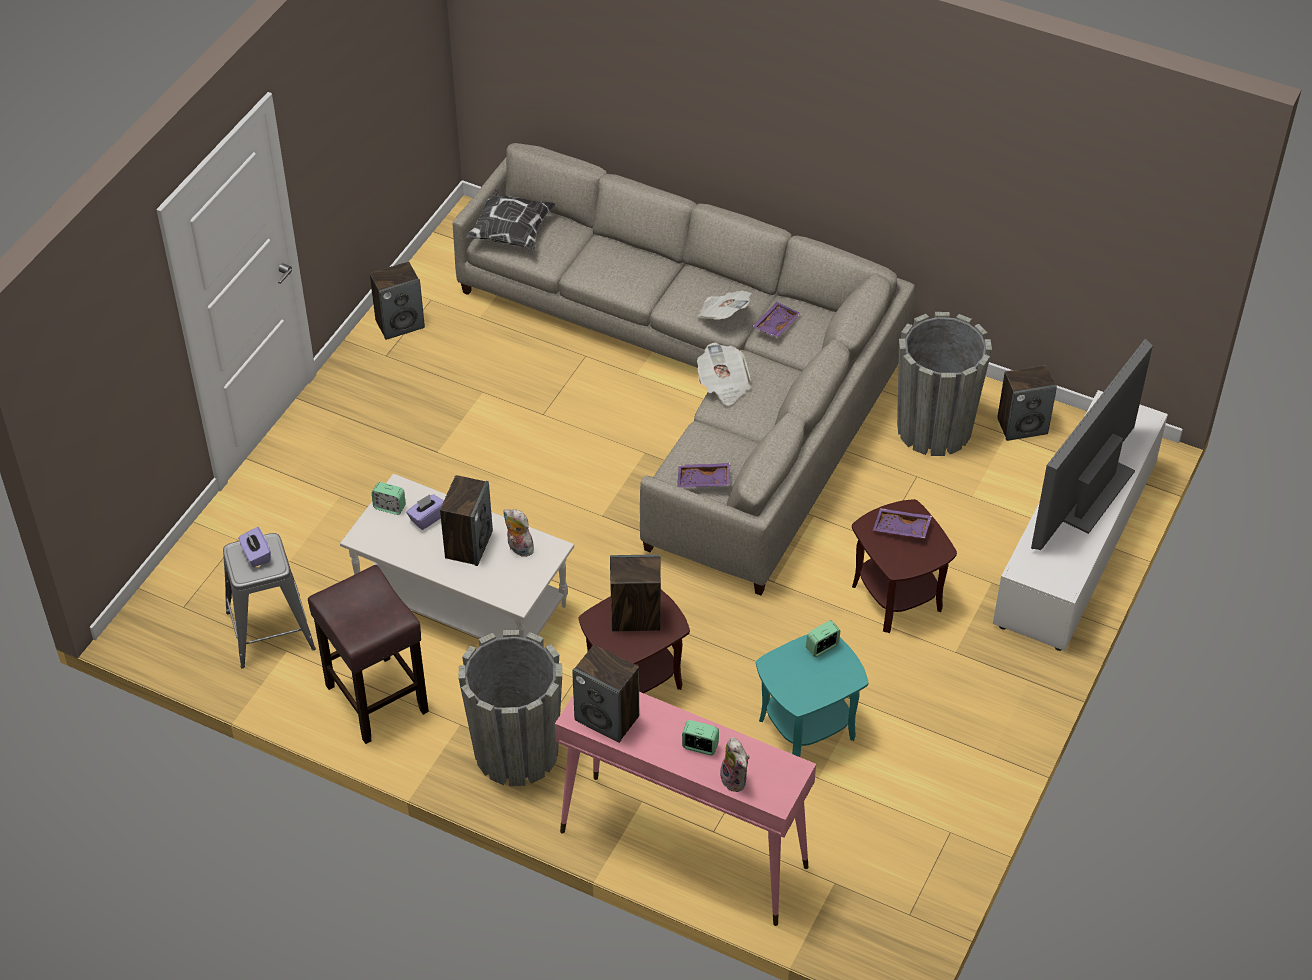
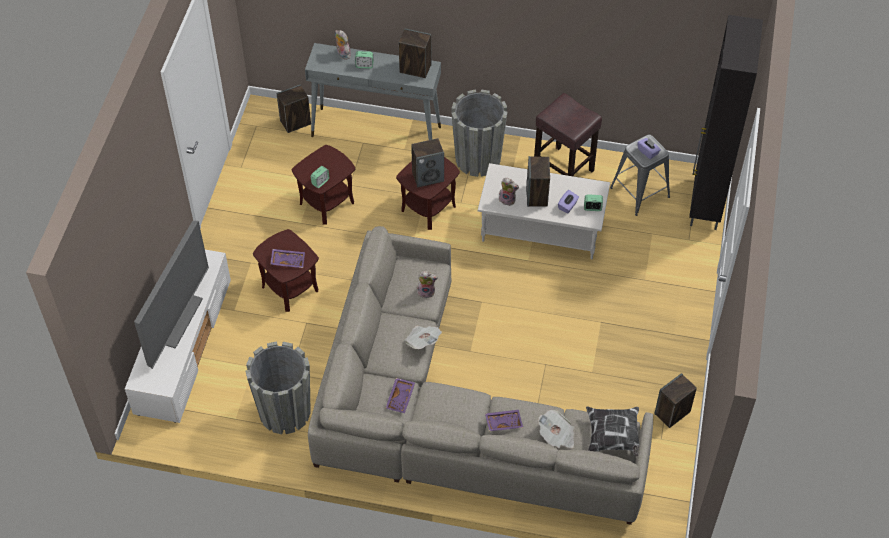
camera: 165 degrees right, 5 degrees up
pink console table [555,692,816,926] -> grey console table [305,43,441,140]
purple tray [677,463,730,487] -> purple tray moved to [485,410,523,431]
newspaper [697,290,752,320] -> newspaper moved to [538,410,575,449]
turquoise side table [756,635,869,757] -> brown side table [292,145,355,224]
speaker [997,365,1057,441] -> speaker moved to [277,84,311,133]
none -> plush toy [417,271,438,298]
none -> black cabinet [689,15,763,230]

